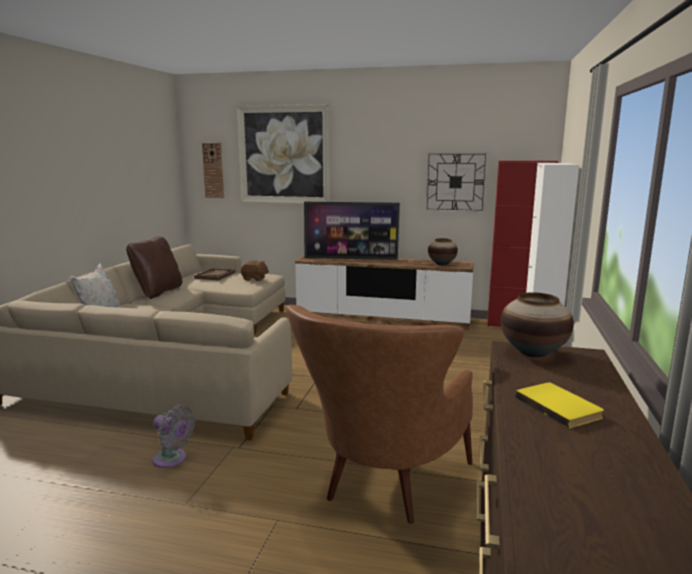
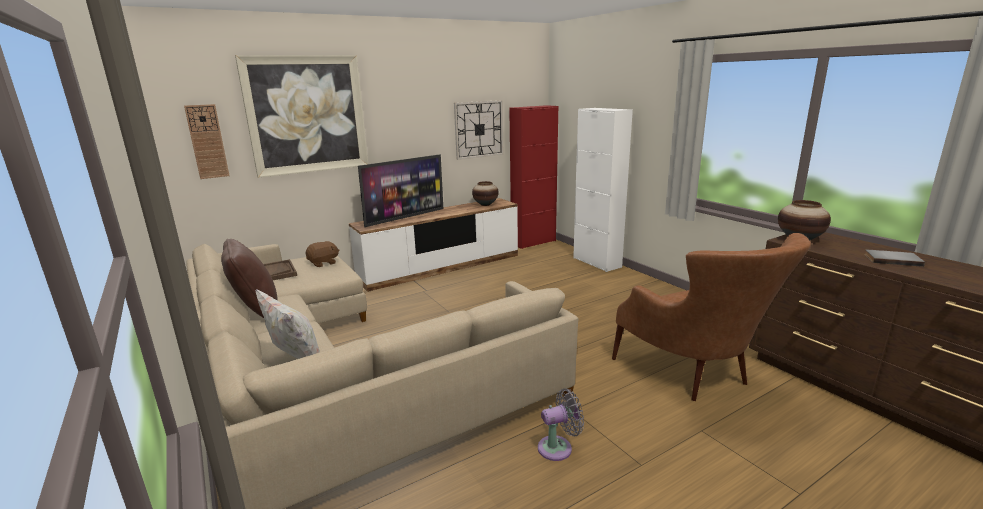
camera: 45 degrees left, 5 degrees up
yellow book [515,382,604,428] -> grey book [864,250,925,267]

